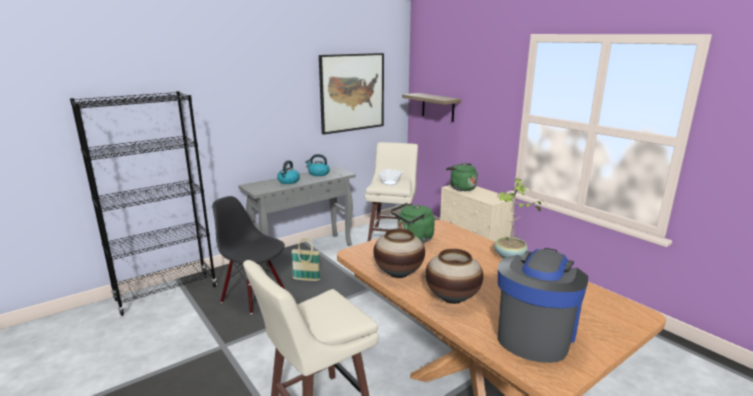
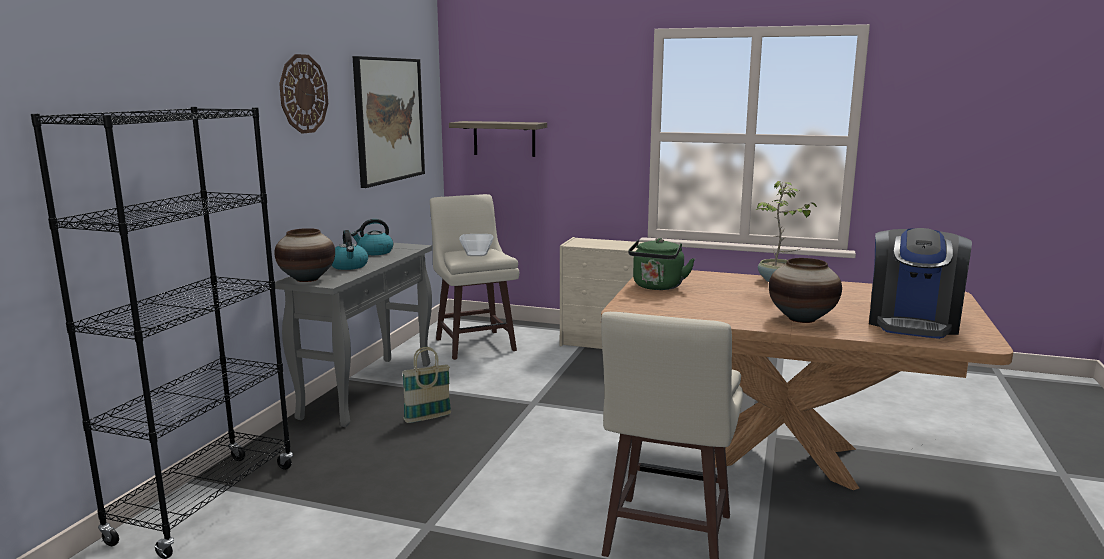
camera: 35 degrees left, 5 degrees down
black chair [212,196,285,314] -> none
vase [373,229,425,278] -> vase moved to [274,228,335,282]
green kettle [446,163,477,191] -> none
coffee machine [498,248,588,363] -> coffee machine turned 150 degrees counterclockwise [869,228,972,339]
none -> wall clock [279,54,328,134]

